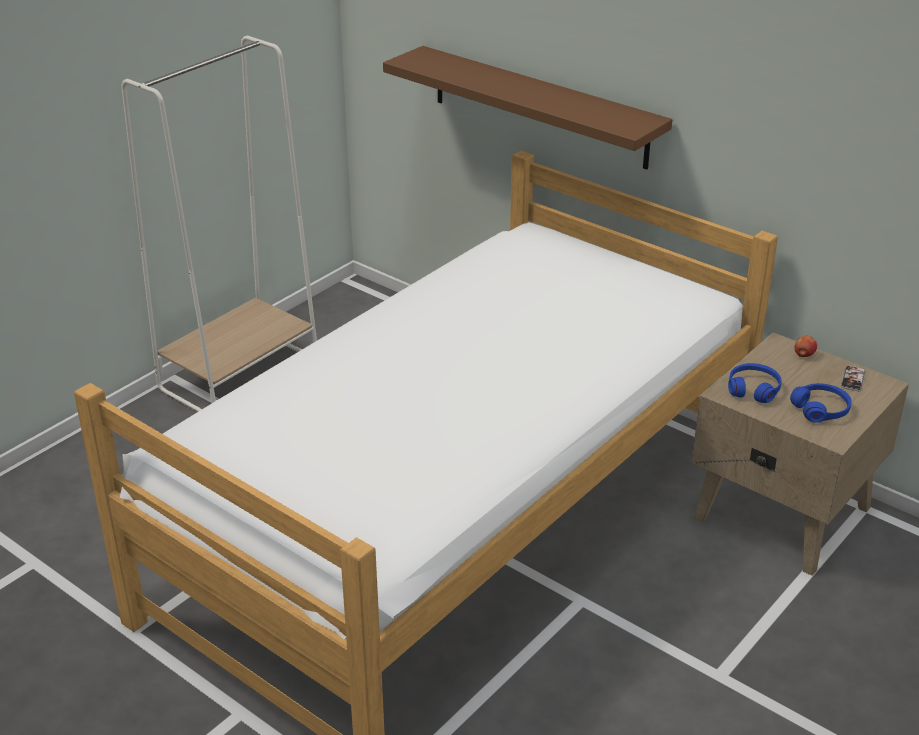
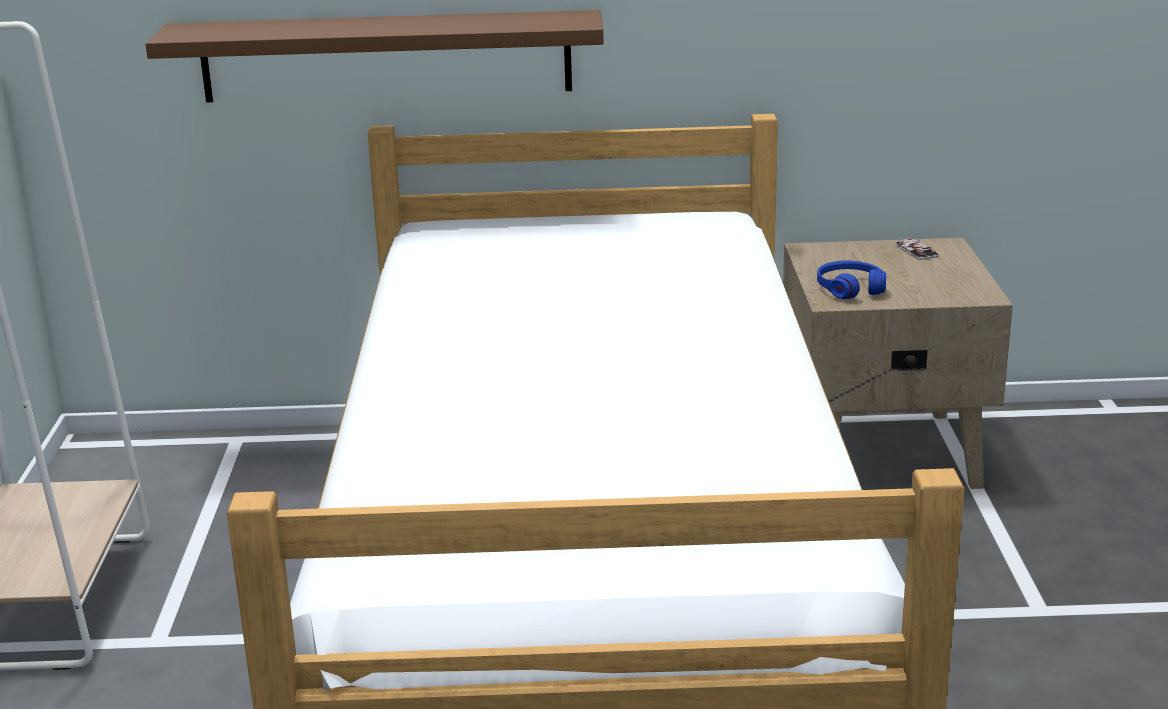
camera: 40 degrees left, 10 degrees down
blue headphones [790,383,852,423] -> none
apple [795,336,817,357] -> none

